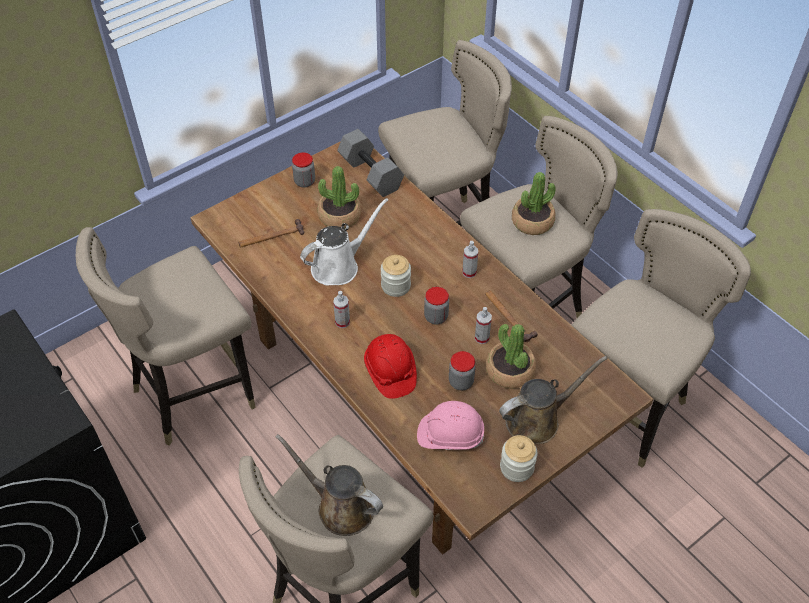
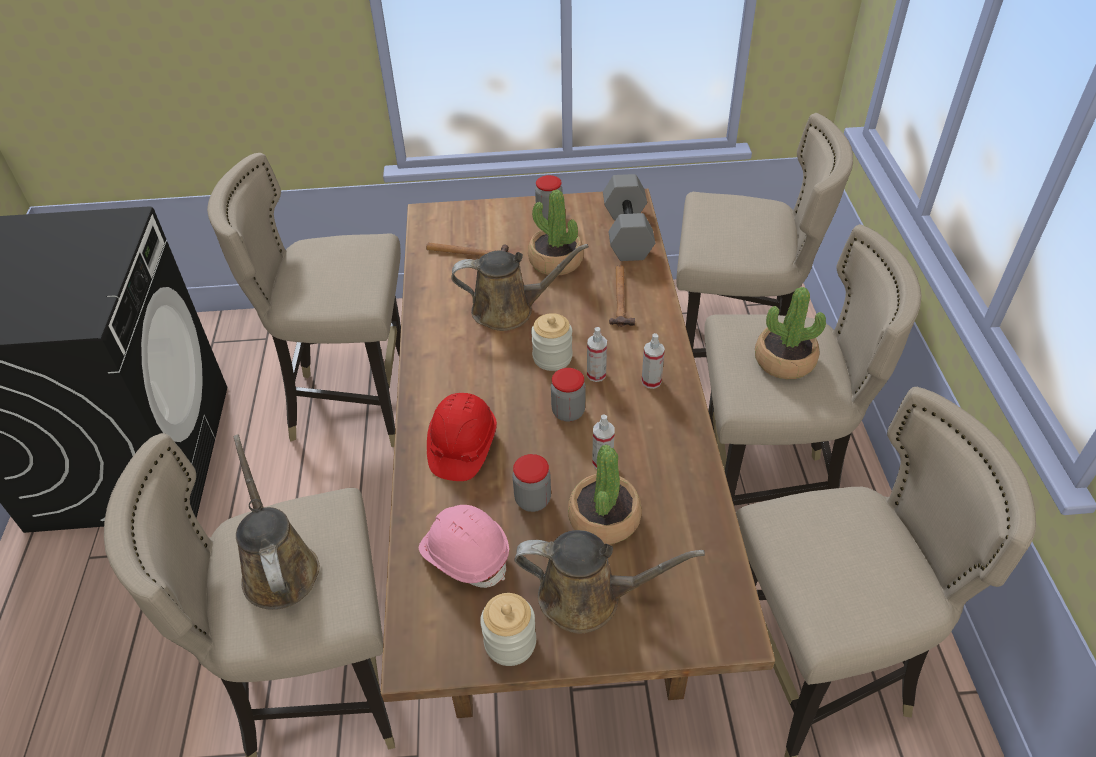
camera: 35 degrees right, 5 degrees down
white watering can [300,198,388,286] -> brown watering can [451,244,588,331]
spray bottle [333,291,350,328] -> spray bottle moved to [587,327,607,382]
hammer [485,290,538,342] -> hammer moved to [609,265,635,327]

